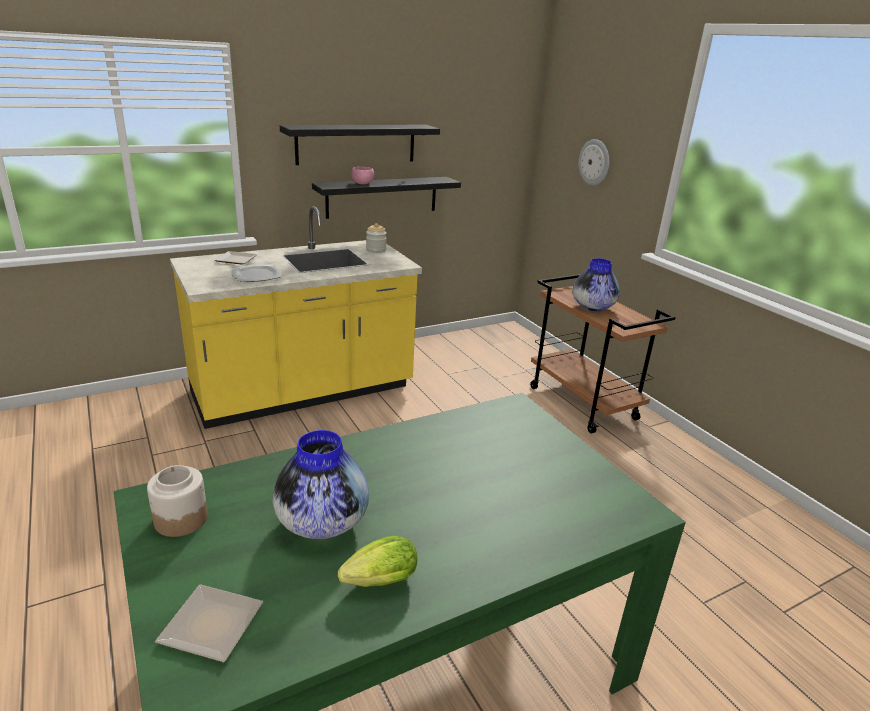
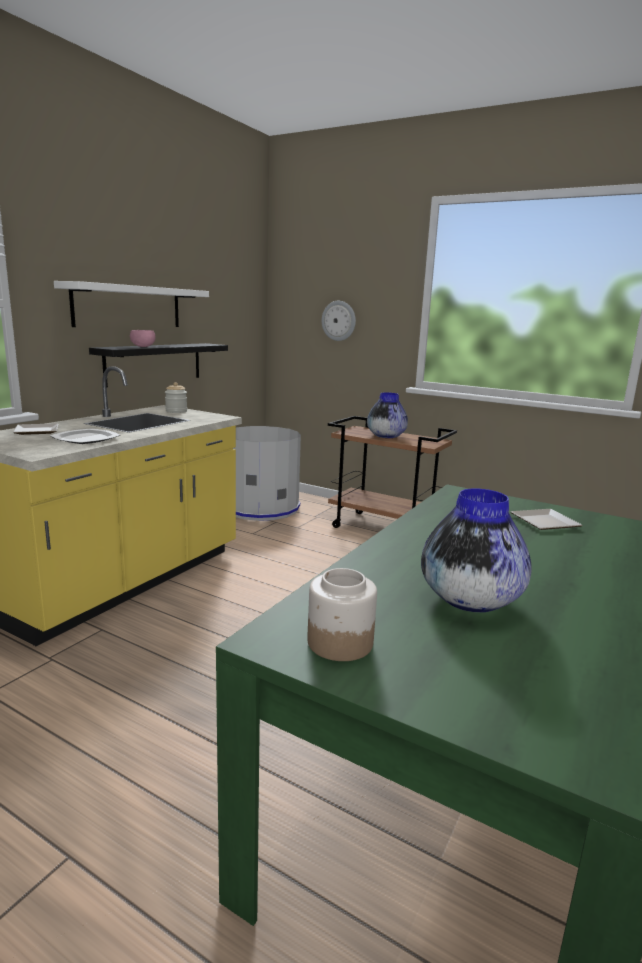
camera: 30 degrees left, 10 degrees down
plate [155,584,263,662] -> plate moved to [511,509,583,530]
black shelf [280,125,440,165] -> white shelf [54,281,209,327]
lettuce [338,535,417,587] -> none
none -> grey trash can [233,426,301,521]

